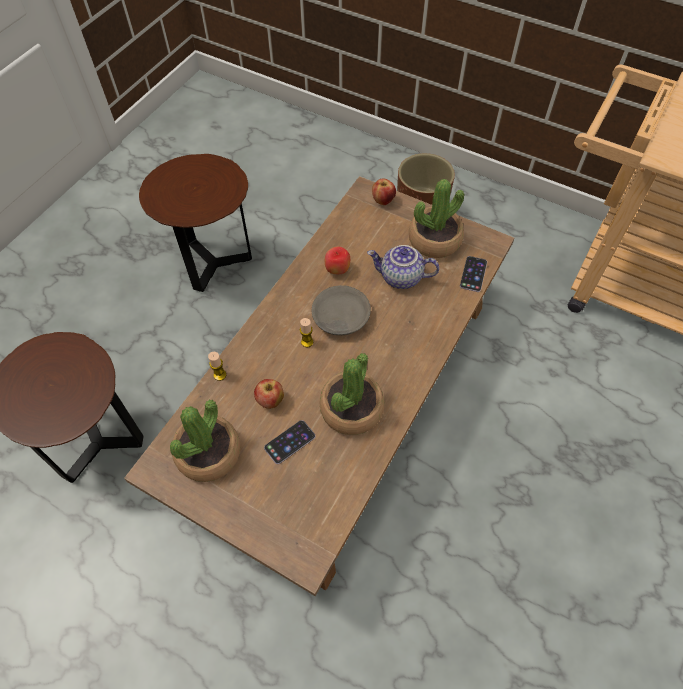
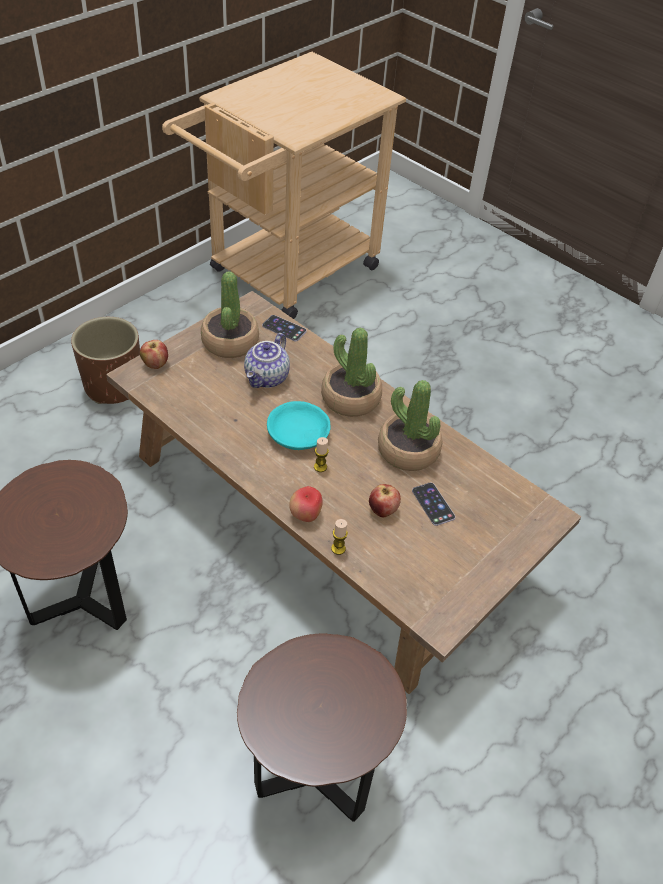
camera: 80 degrees left, 10 degrees down
potted plant [170,400,240,482] -> potted plant moved to [321,328,382,417]
grey bowl [312,285,371,335] -> turquoise bowl [267,401,331,450]
apple [325,246,350,274] -> apple moved to [289,486,323,522]

